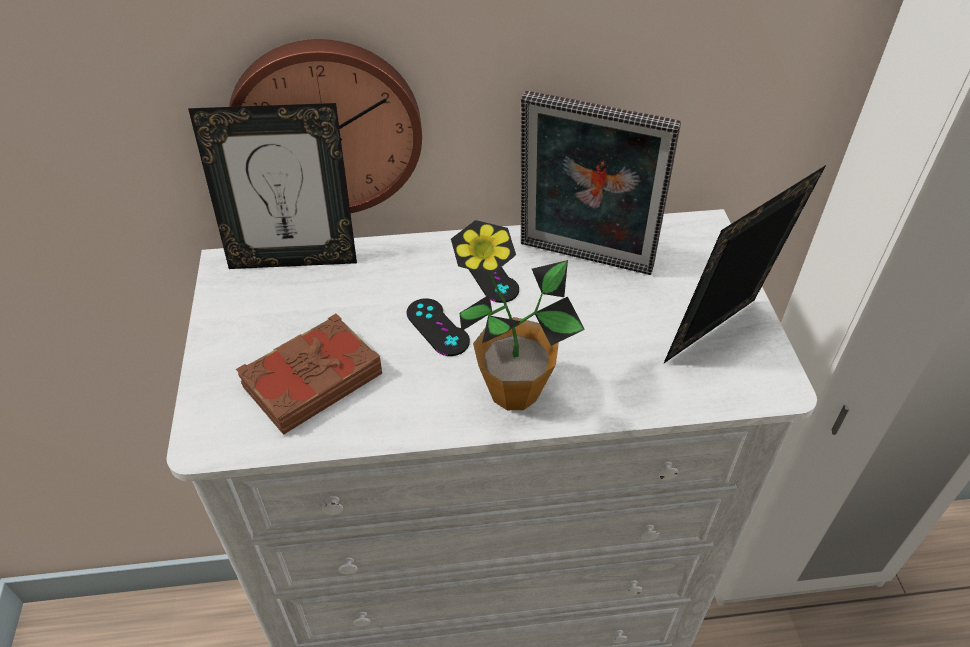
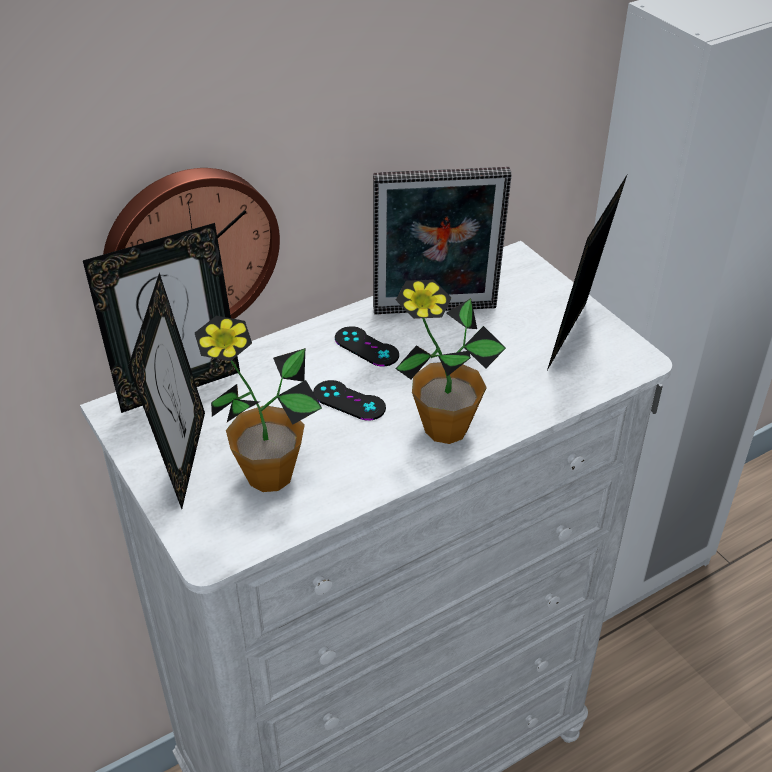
camera: 25 degrees left, 5 degrees down
brown book [236,314,382,435] -> potted plant [195,316,322,492]
none -> picture frame [128,272,205,509]

